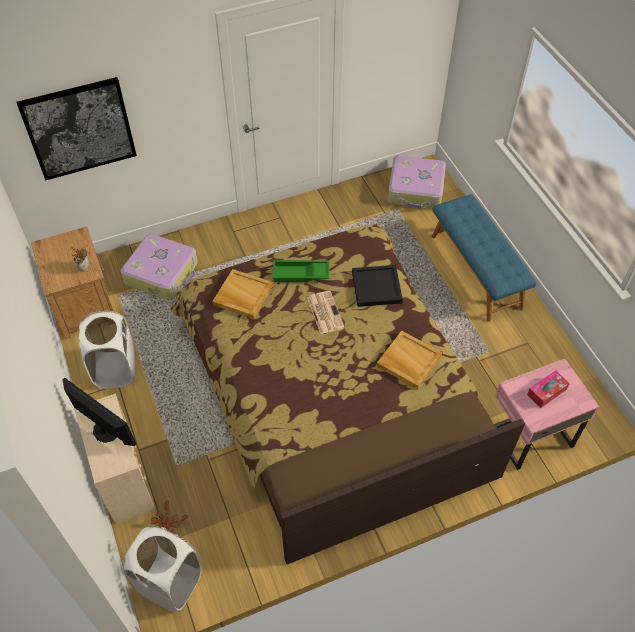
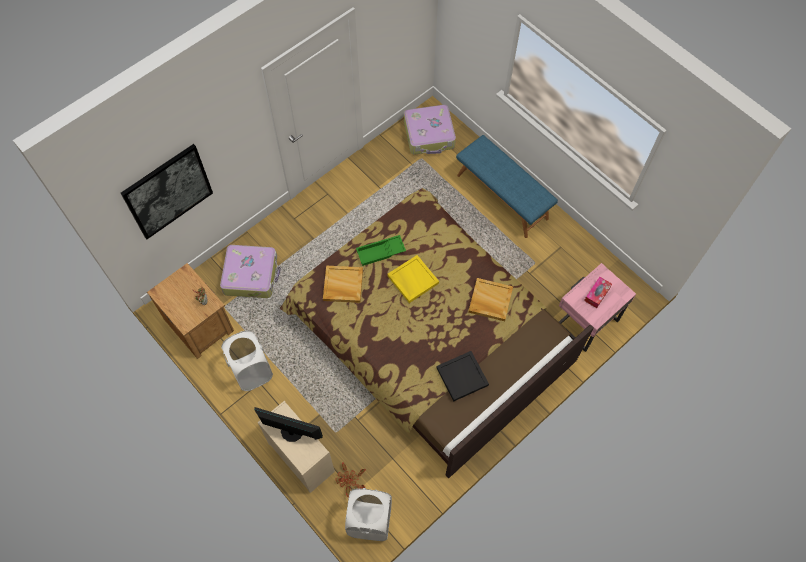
camera: 20 degrees left, 10 degrees up
newspaper [307,291,345,334] -> yellow tray [388,255,439,303]
black tray [352,265,403,307] -> black tray moved to [436,351,489,401]

